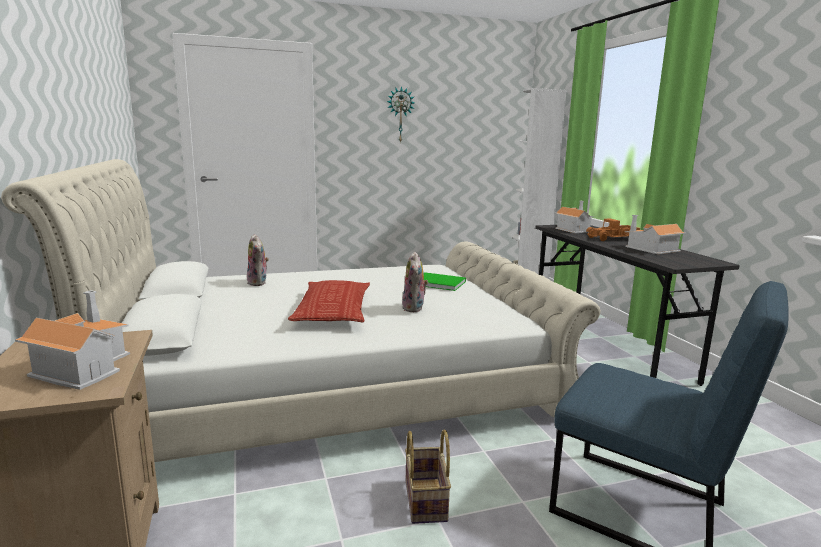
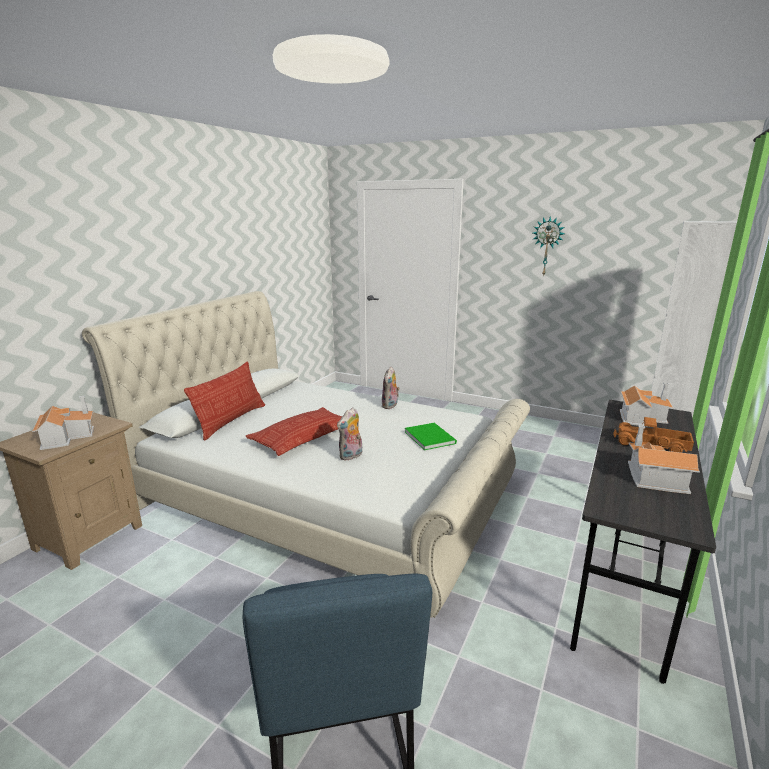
camera: 45 degrees right, 5 degrees up
plush toy [247,234,269,286] -> plush toy moved to [382,367,400,409]
basket [405,429,451,524] -> none
none -> pillow [184,362,265,441]

